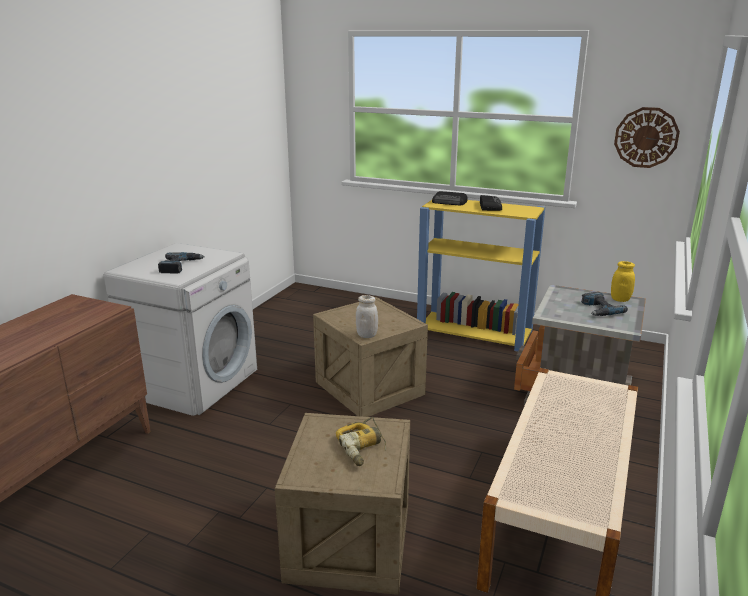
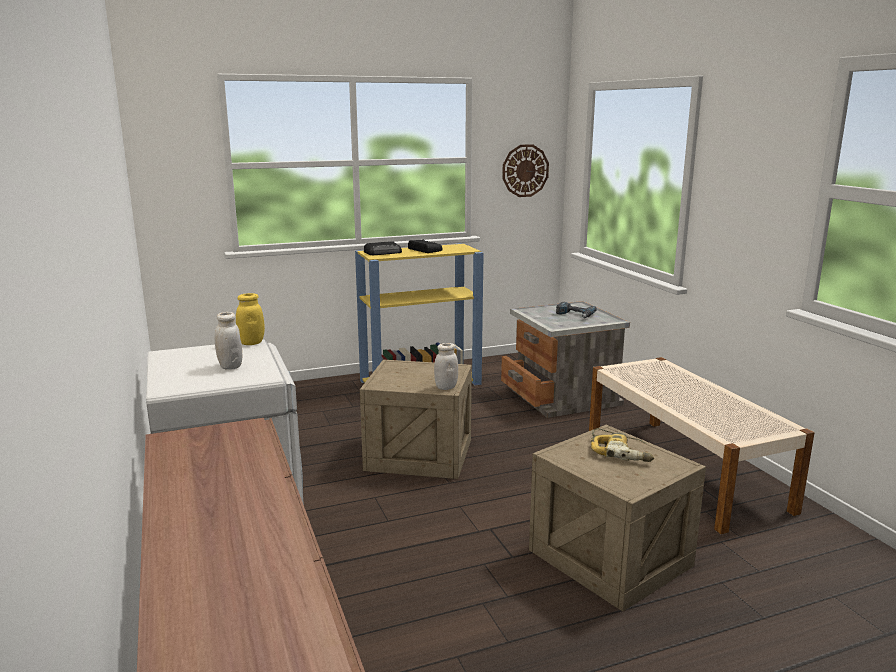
camera: 45 degrees left, 5 degrees down
power drill [158,252,205,273] -> white jar [215,312,242,370]
yellow jar [611,261,635,302] -> yellow jar moved to [236,293,265,345]

